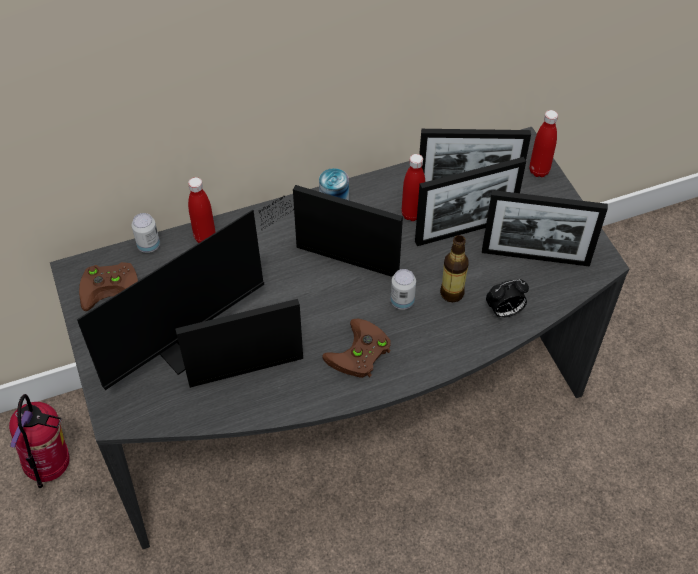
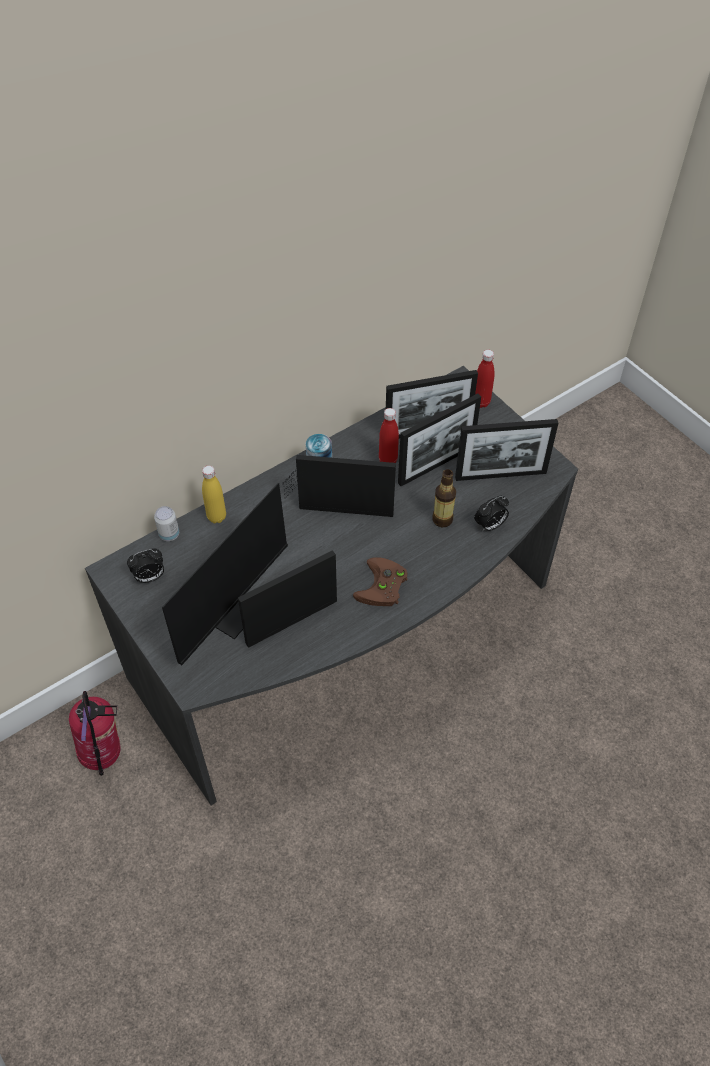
camera: 15 degrees left, 0 degrees up
brown game controller [79,262,138,311] -> alarm clock [127,548,164,583]
red bottle [188,177,216,243] -> yellow bottle [202,466,226,523]
can [391,269,416,310] -> none

